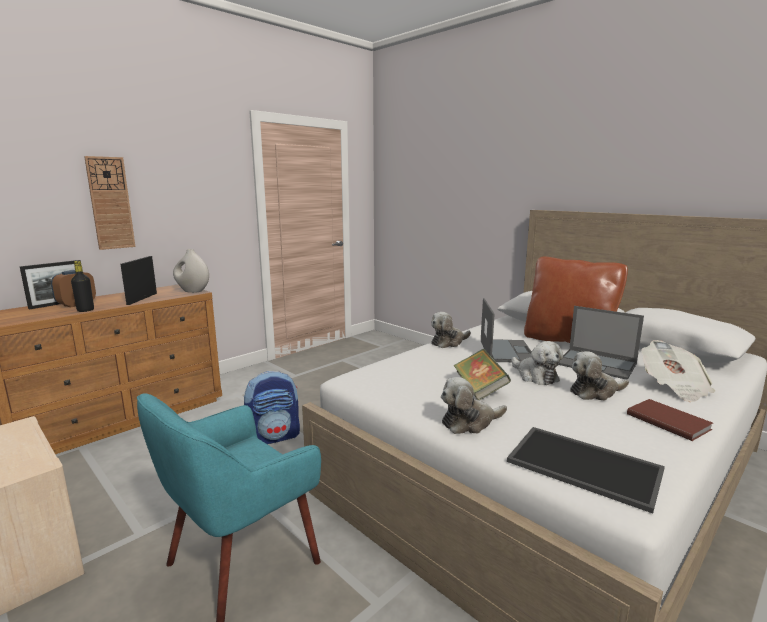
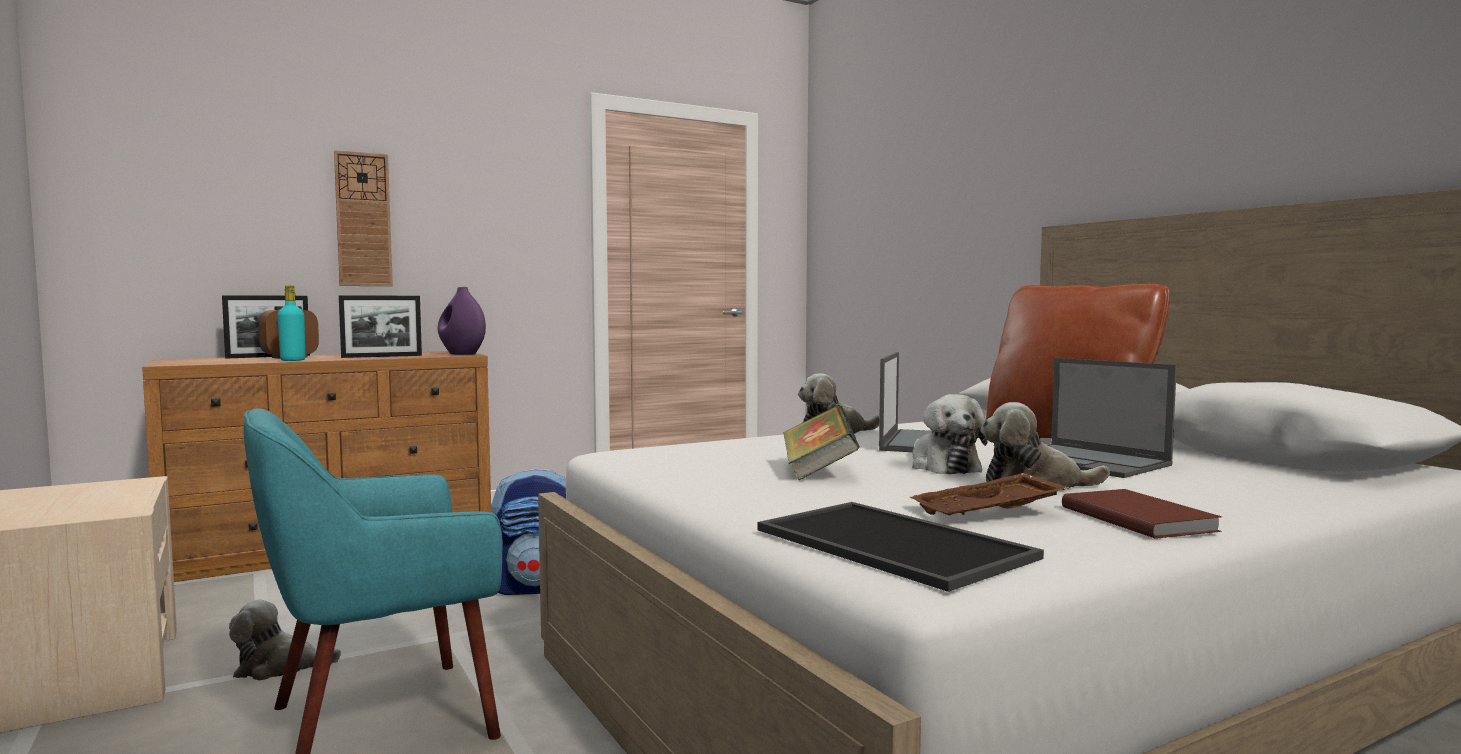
camera: 15 degrees right, 10 degrees down
black bottle [71,261,94,312] -> turquoise bottle [277,285,305,361]
picture frame [120,256,157,305] -> picture frame turned 135 degrees counterclockwise [339,296,422,358]
white vase [173,249,209,293] -> purple vase [438,287,486,355]
plush toy [441,377,507,434] -> plush toy moved to [229,600,341,680]
newspaper [641,340,715,402] -> none
none -> brown tray [910,473,1070,515]

